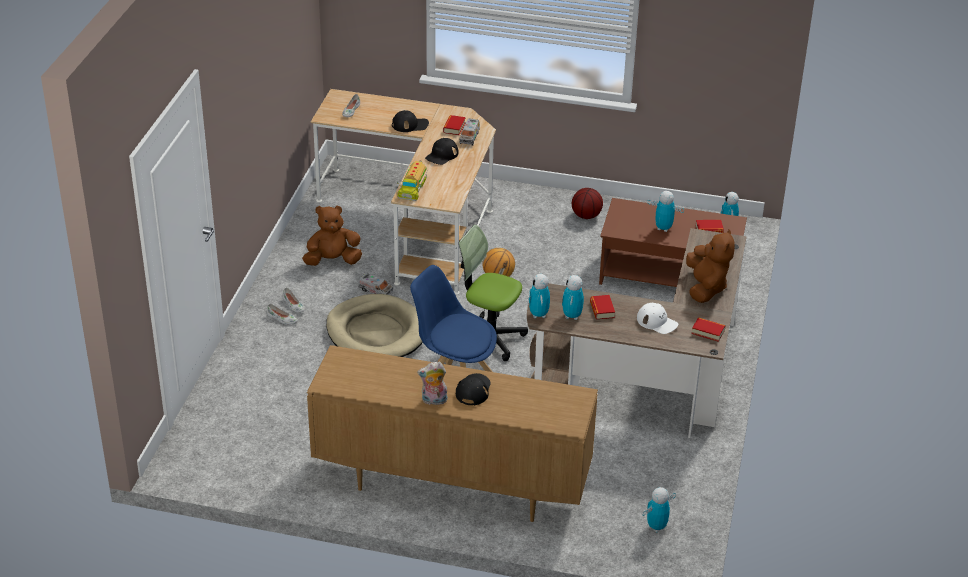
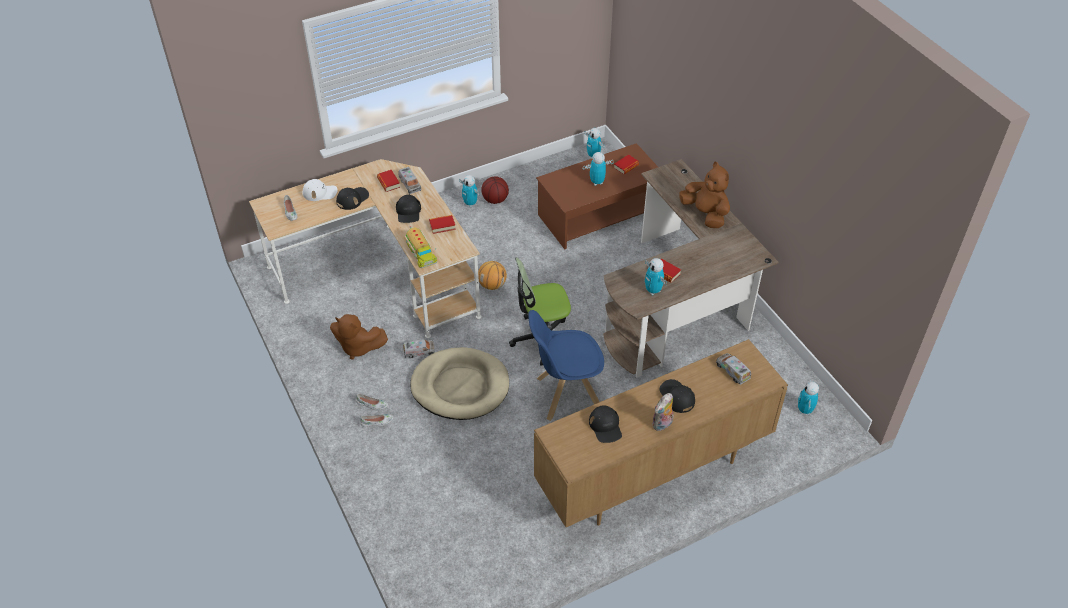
camera: 40 degrees left, 10 degrees up
brown plush toy [302,206,362,266] -> brown plush toy turned 105 degrees counterclockwise [330,314,388,359]
toy robot [529,274,550,318] -> toy robot moved to [459,175,481,207]
white cap [637,303,678,334] -> white cap moved to [302,179,338,201]
book [691,317,725,342] -> book moved to [429,215,456,234]
none -> black cap [589,405,622,443]
none -> toy truck [716,353,751,385]

